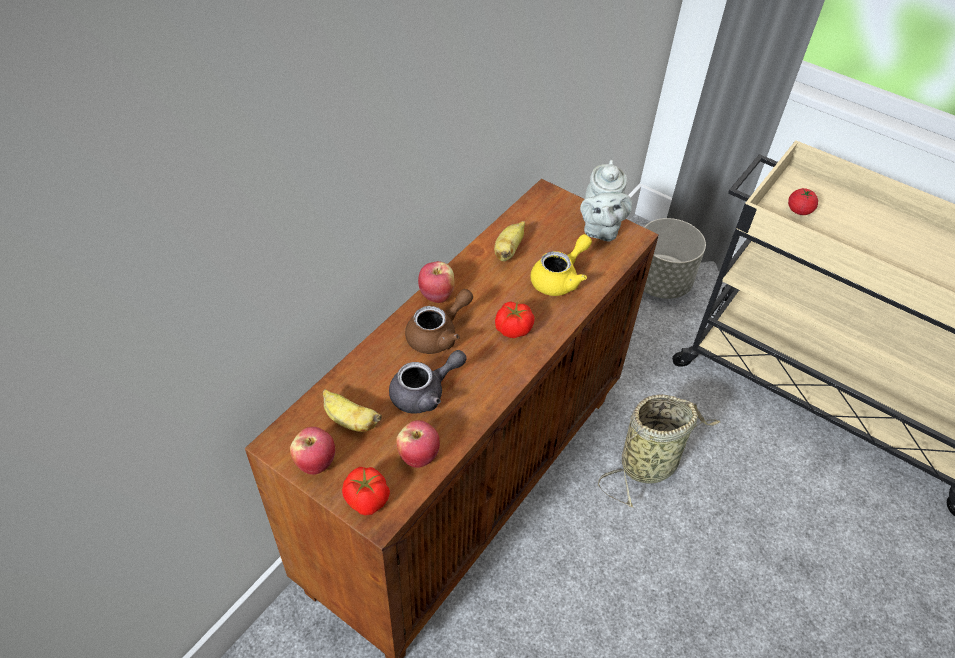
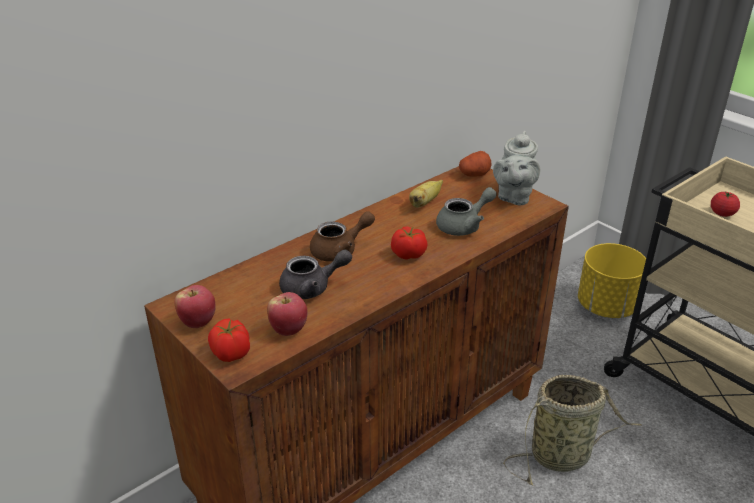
camera: 15 degrees right, 15 degrees down
banana [323,389,382,432] -> none
apple [418,261,455,303] -> none
yellow teapot [530,234,592,296] -> grey teapot [436,187,497,236]
grey planter [644,218,706,299] -> yellow planter [578,243,646,318]
none -> potato [459,151,492,177]

